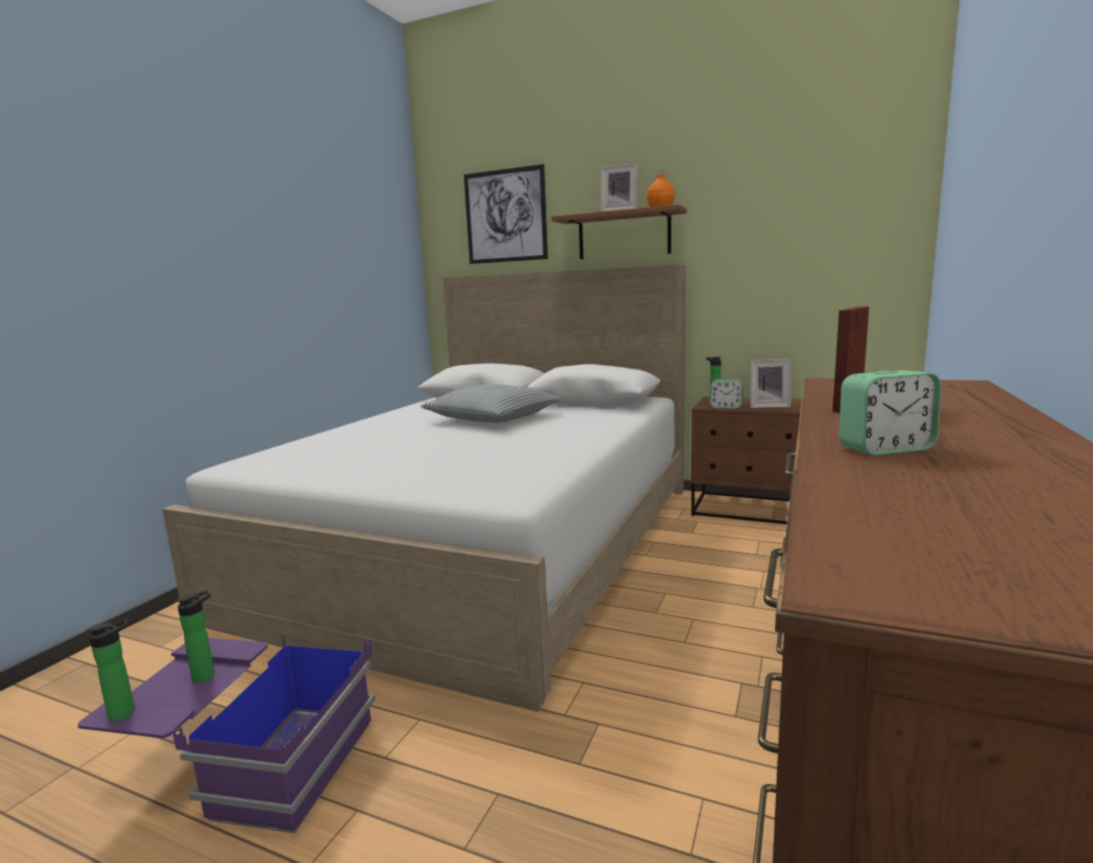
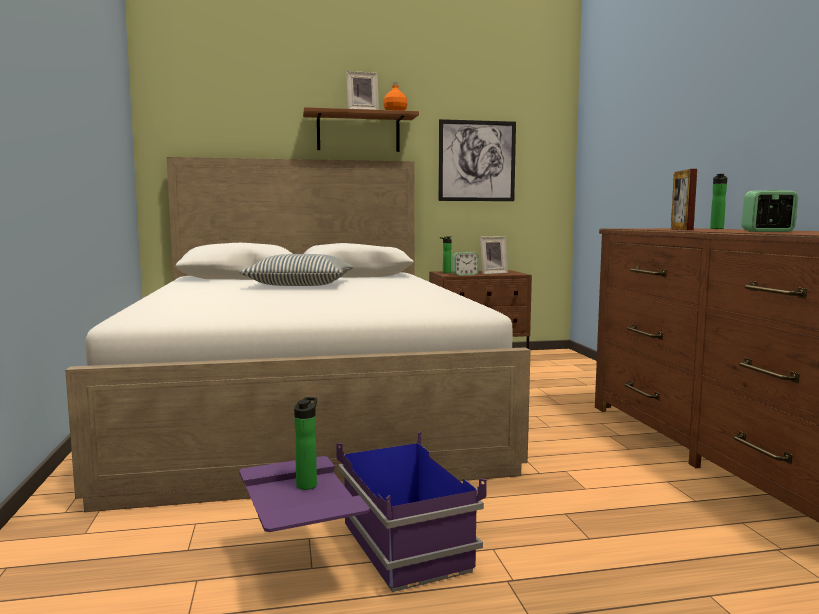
camera: 35 degrees left, 5 degrees down
bottle [87,619,135,721] -> bottle moved to [710,174,727,229]
picture [464,164,548,264] -> picture moved to [438,119,516,201]
alarm clock [839,370,941,456] -> alarm clock turned 135 degrees counterclockwise [741,190,798,232]

